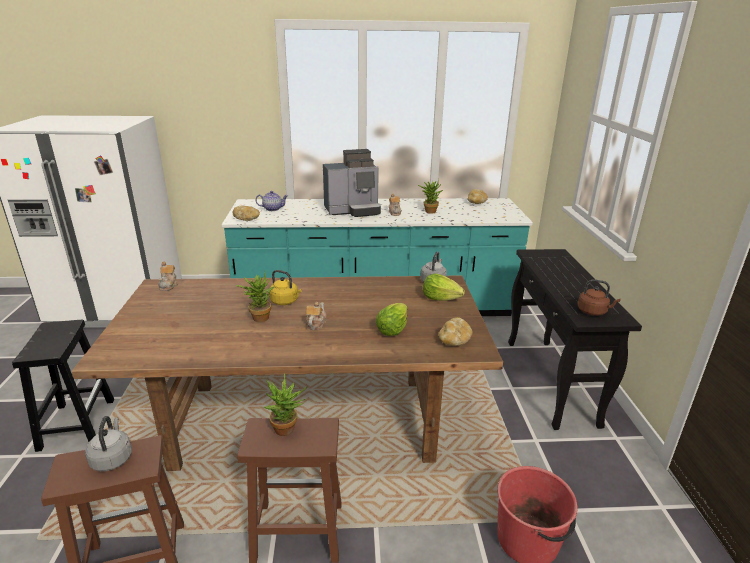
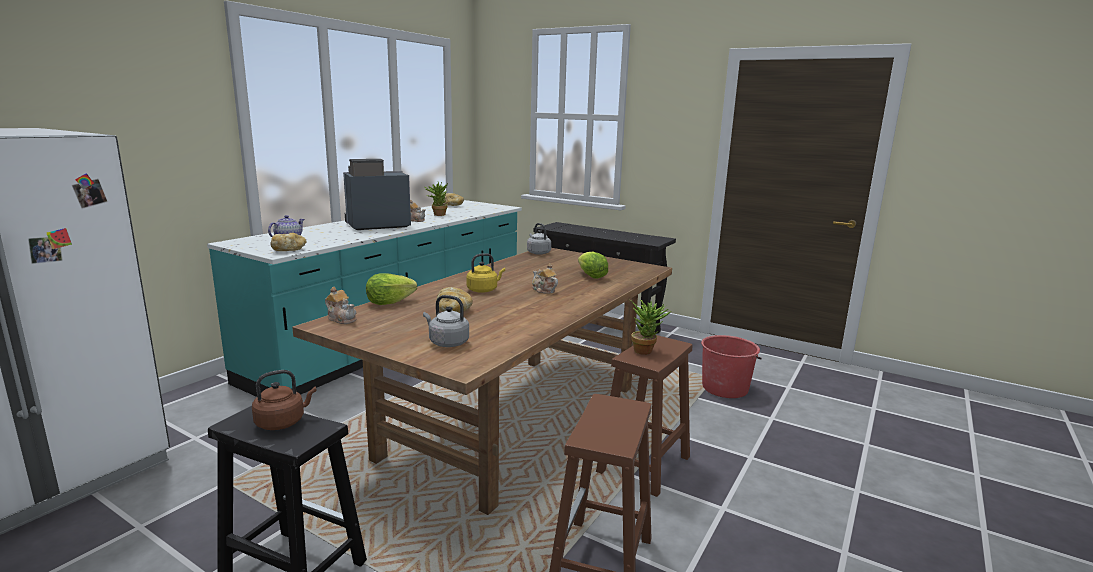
camera: 55 degrees left, 10 degrees down
grey kettle [85,416,132,471] -> grey kettle moved to [423,295,469,347]
potted plant [236,271,275,322] -> none
coffee machine [323,149,381,217] -> coffee machine turned 135 degrees counterclockwise [343,159,411,230]
lettuce [423,273,465,301] -> lettuce moved to [366,274,417,305]
bread [439,317,473,346] -> bread moved to [436,287,473,313]
brown kettle [577,279,621,316] -> brown kettle moved to [252,370,317,430]

